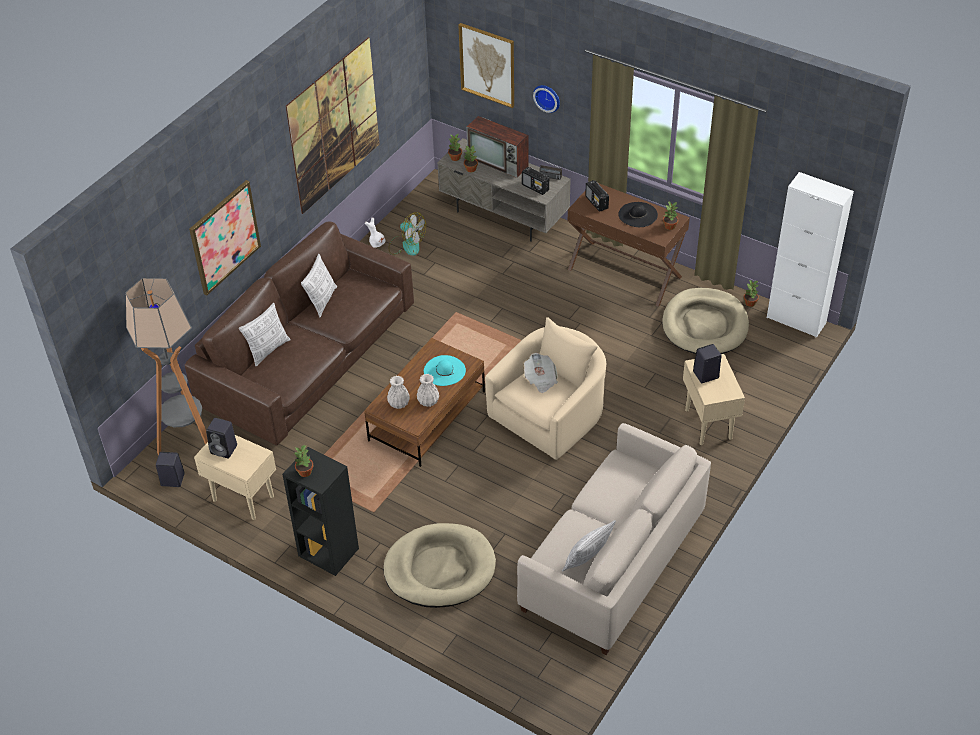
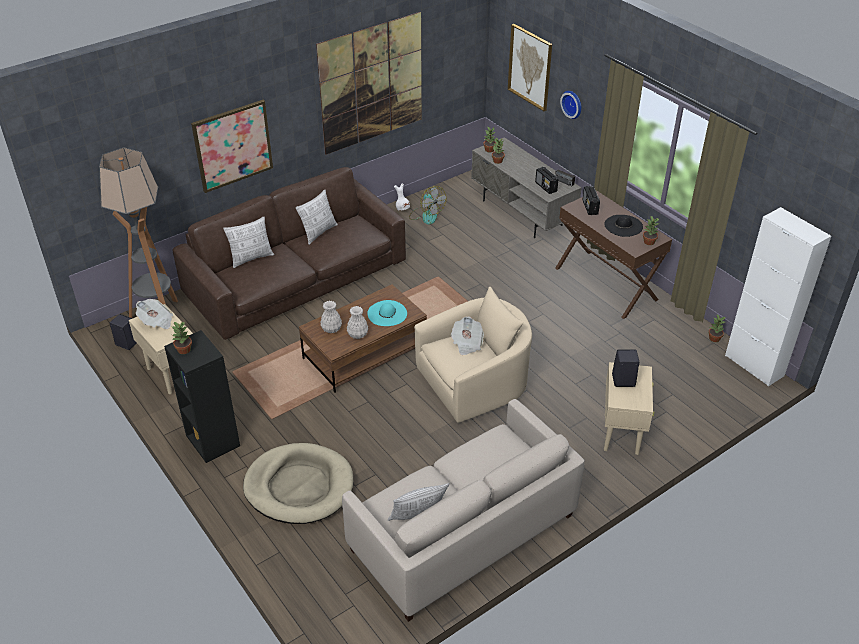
camera: 20 degrees right, 5 degrees down
black speaker [206,418,237,458] -> newspaper [136,299,173,329]
television [467,116,528,178] -> none
beige dog bed [662,288,749,354] -> none

